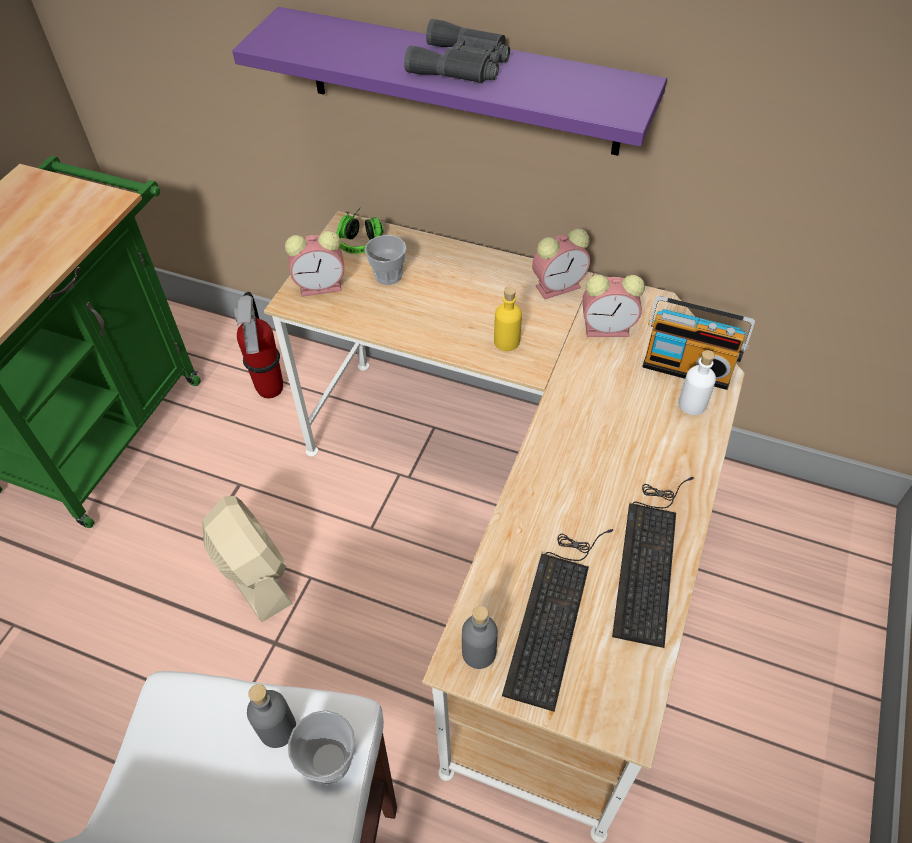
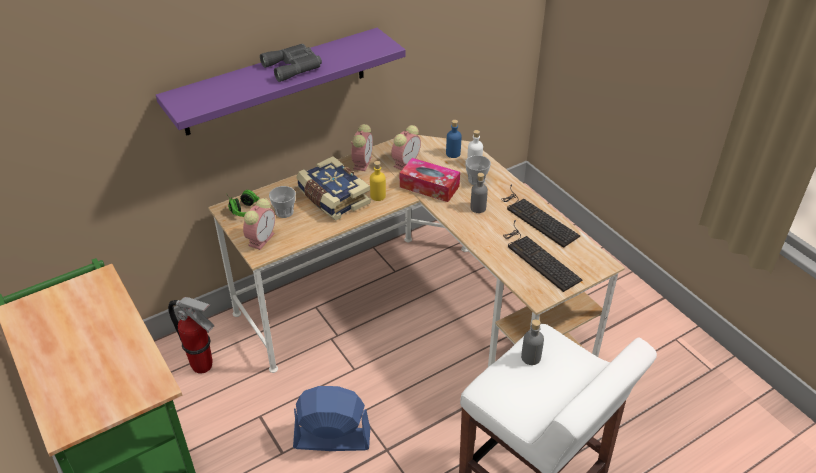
camera: 55 degrees left, 10 degrees down
beige fan [202,496,293,622] -> blue fan [293,386,370,451]
cup [288,710,355,784] -> cup moved to [465,155,491,185]
grey bottle [462,606,498,669] -> grey bottle moved to [470,173,488,213]
radio [642,296,755,390] -> blue bottle [446,120,462,158]
none -> book [296,156,371,221]
none -> tissue box [400,158,460,202]

